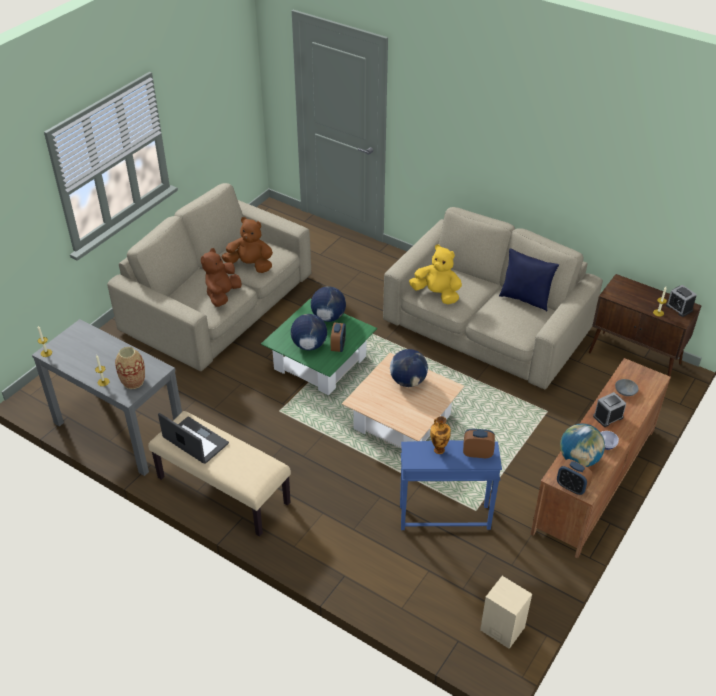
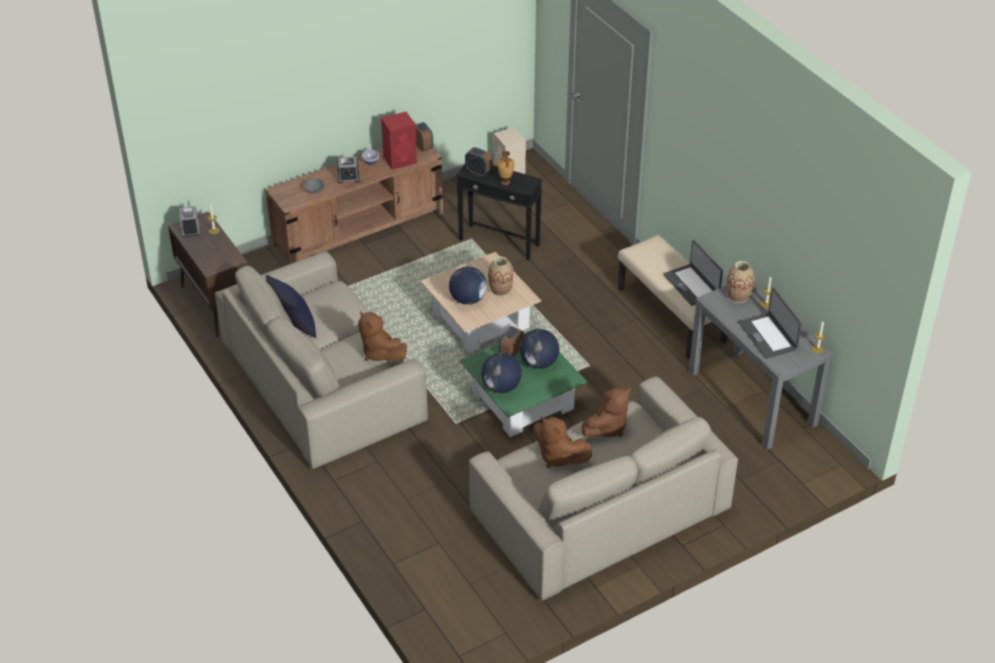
camera: 155 degrees left, 0 degrees up
blue side table [400,440,502,530] -> black side table [456,164,543,261]
yellow plush toy [409,245,462,304] -> brown plush toy [358,310,407,361]
globe [560,424,605,467] -> red speaker [381,112,417,170]
none -> vase [488,257,513,296]
none -> laptop [739,288,802,359]

